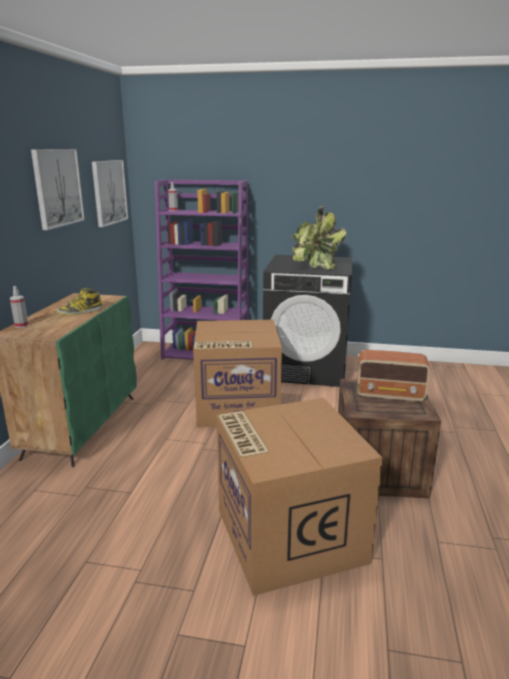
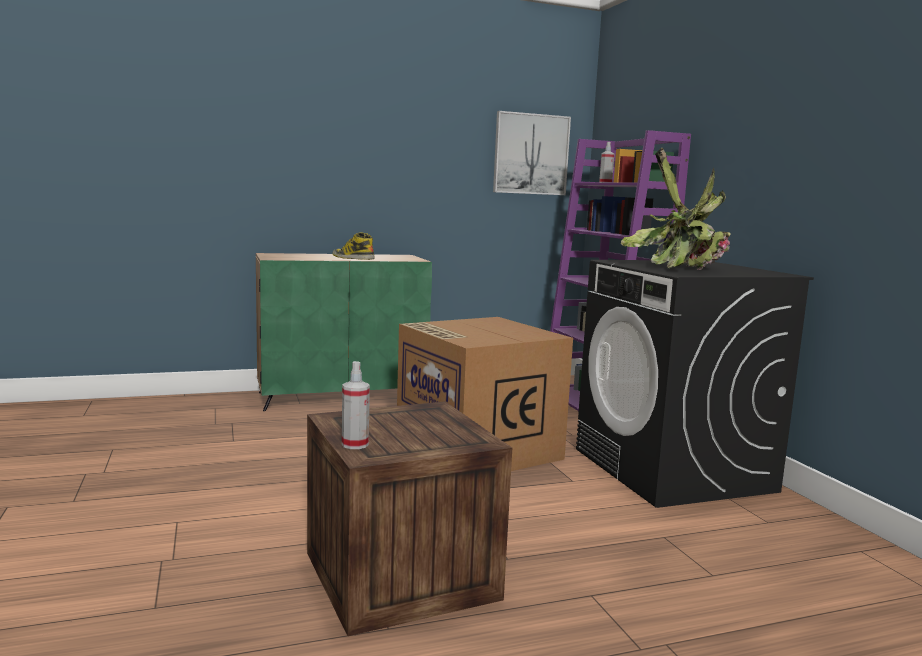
camera: 60 degrees right, 10 degrees down
spray bottle [10,286,28,328] -> spray bottle moved to [342,361,370,449]
picture [31,149,85,230] -> none
cardboard box [216,398,383,596] -> none
radio [357,350,430,402] -> none

